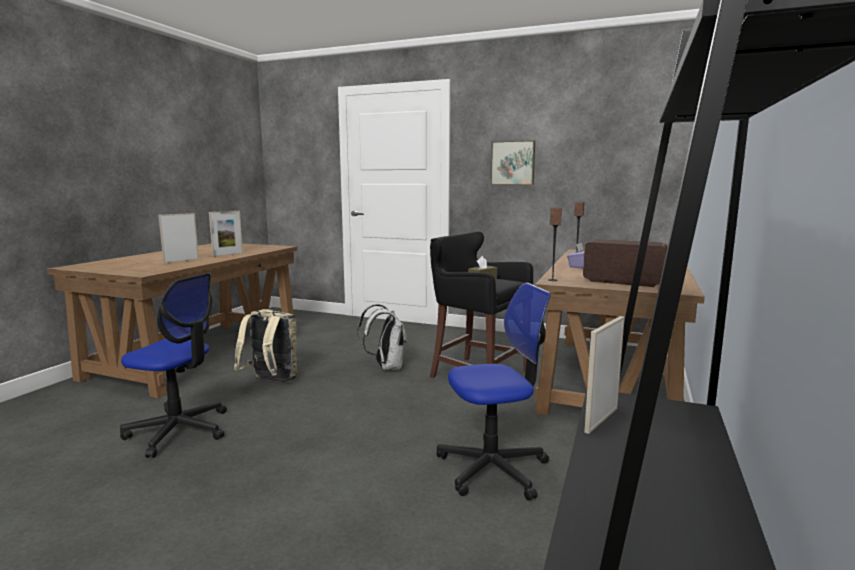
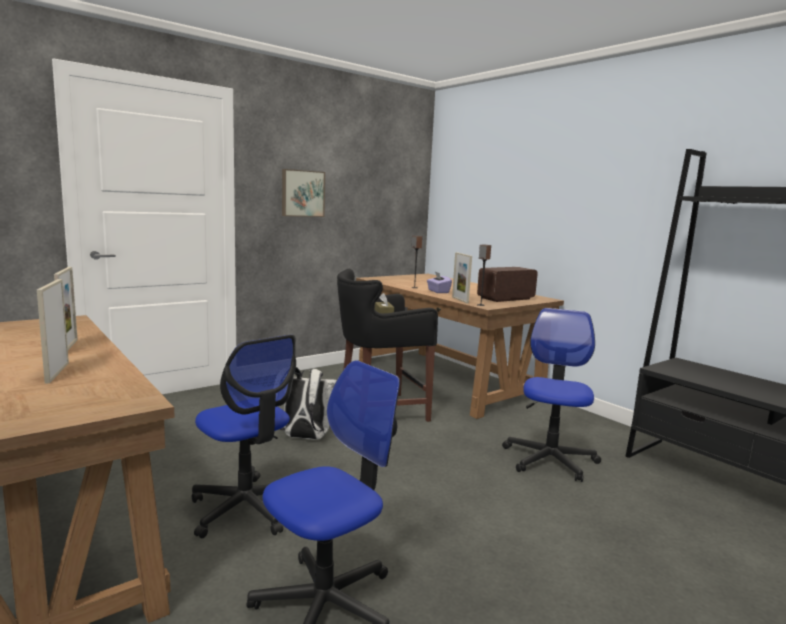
camera: 60 degrees left, 0 degrees up
beige backpack [234,309,297,382] -> office chair [192,335,296,538]
picture frame [584,316,625,434] -> picture frame moved to [452,252,472,303]

